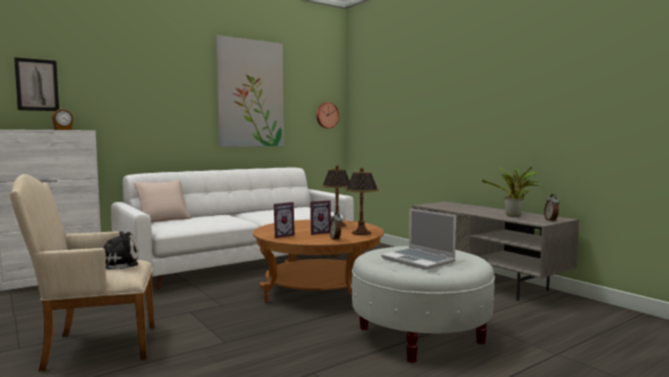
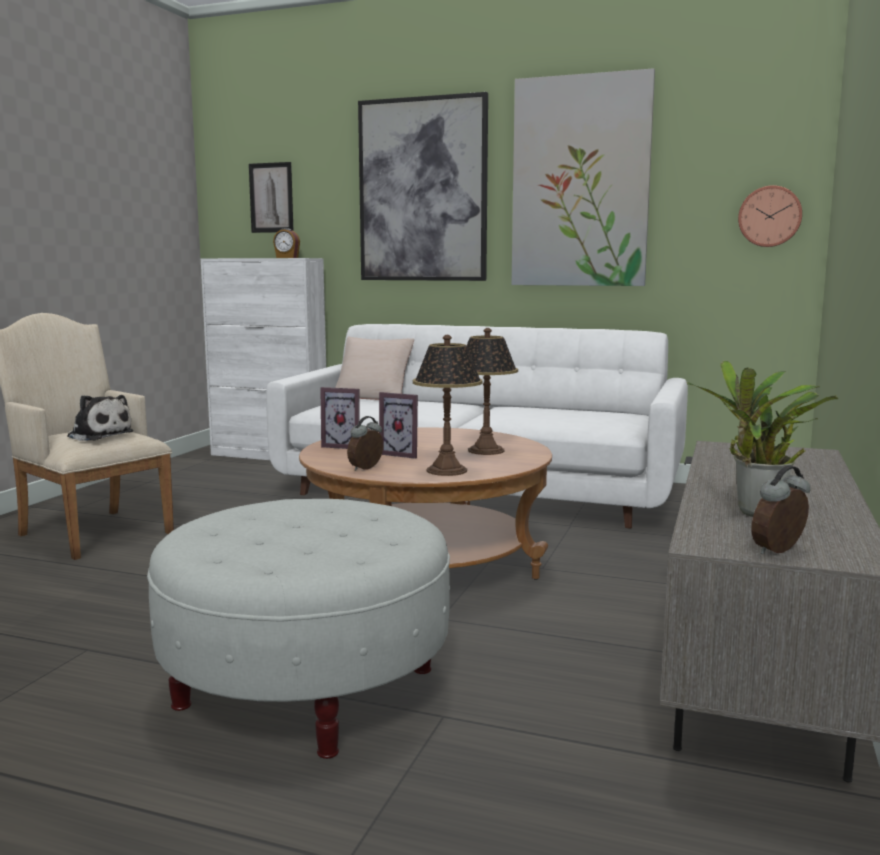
camera: 55 degrees right, 5 degrees up
laptop [381,208,456,270] -> none
none -> picture [358,92,488,281]

